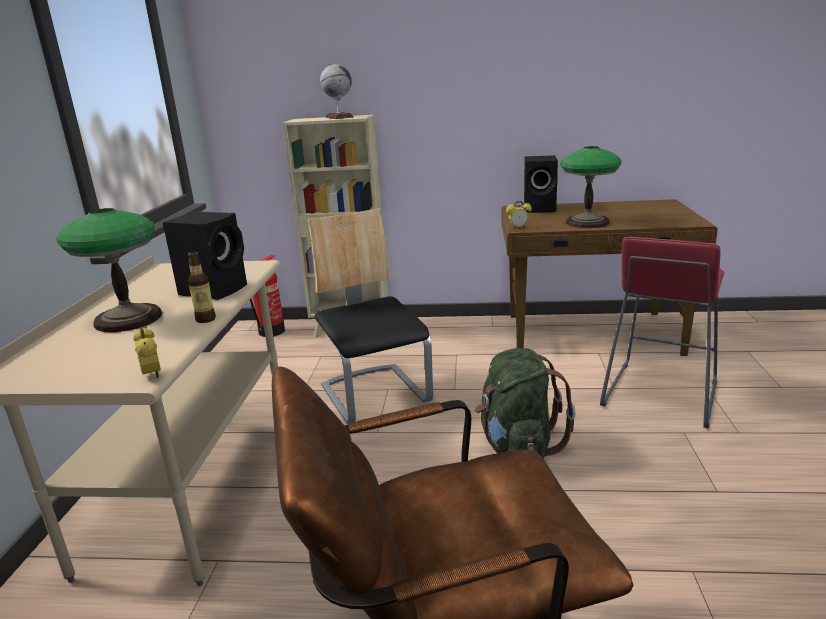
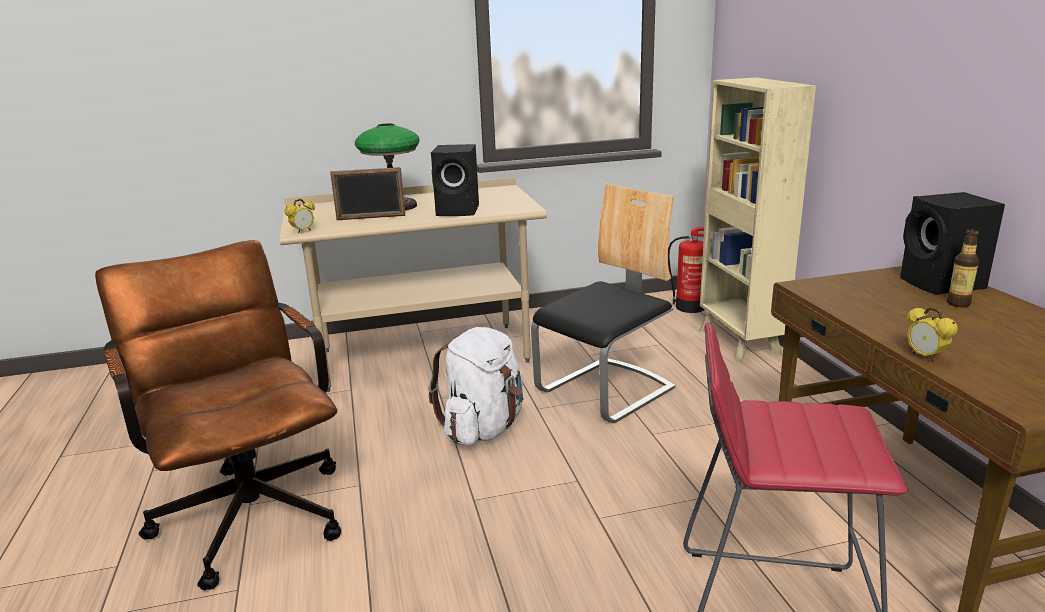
camera: 70 degrees right, 0 degrees up
bottle [188,251,216,323] -> bottle moved to [947,229,979,307]
globe [320,63,354,119] -> none
green backpack [474,348,576,459] -> none
alarm clock [506,201,532,229] -> alarm clock moved to [907,307,958,362]
table lamp [560,146,622,228] -> none
none -> picture frame [330,167,405,220]
none -> white backpack [428,327,523,446]

